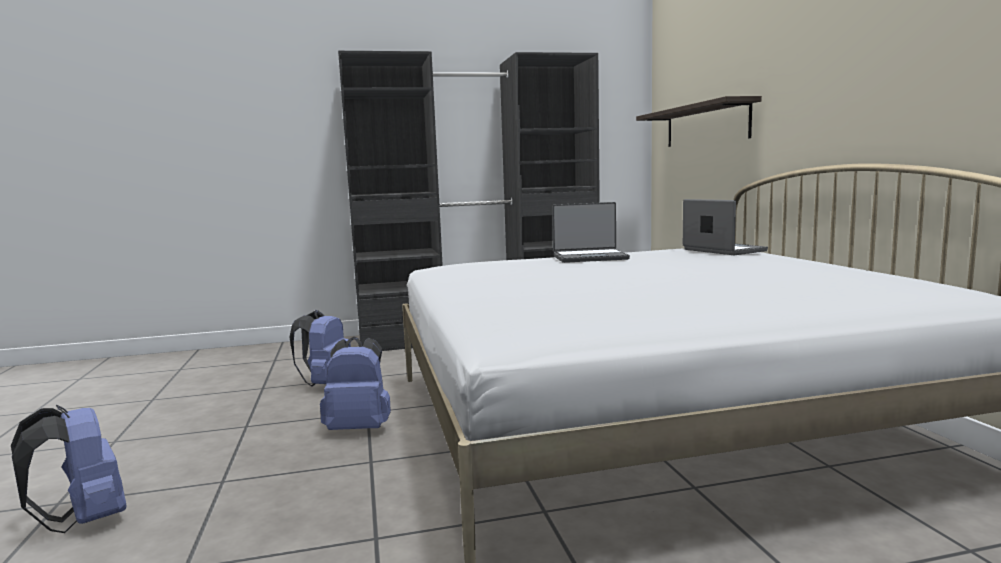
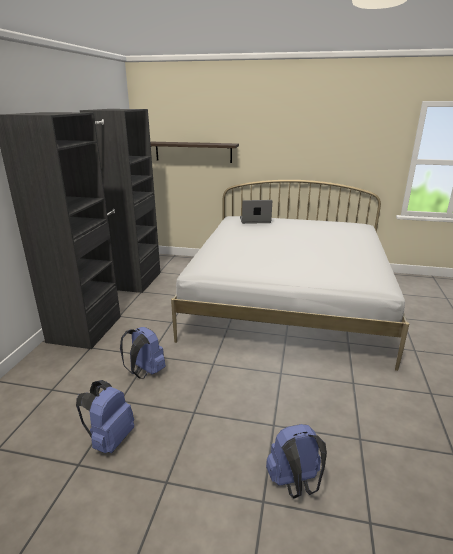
camera: 65 degrees left, 15 degrees up
blue backpack [320,337,391,430] -> blue backpack moved to [76,380,134,453]
laptop [552,202,630,263] -> none

